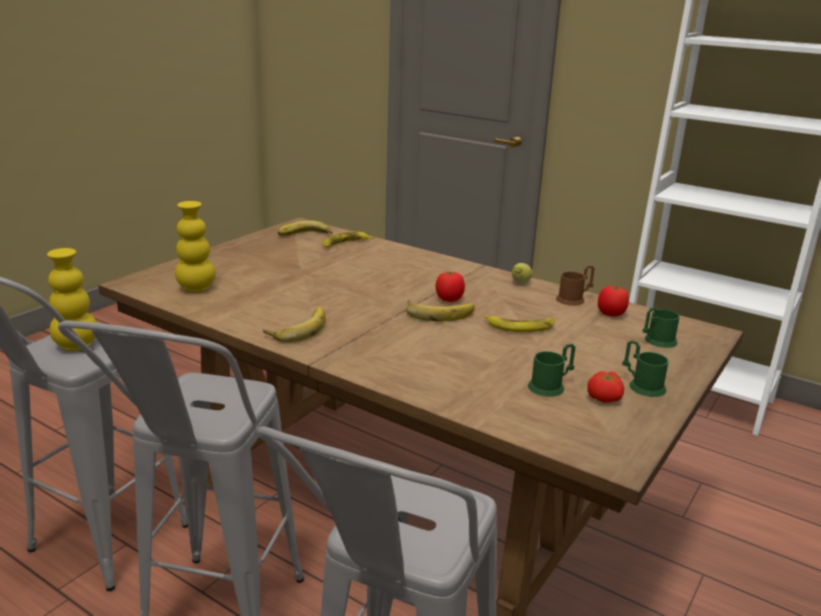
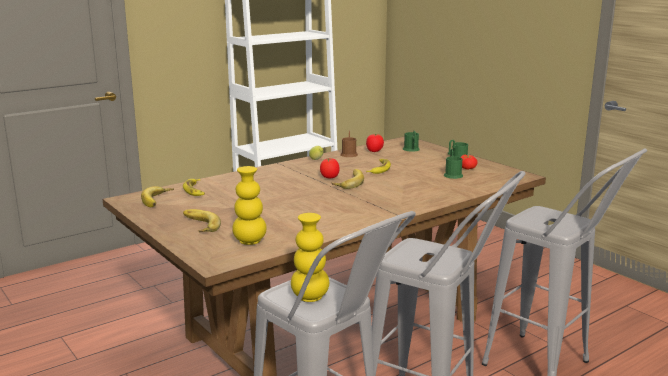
camera: 70 degrees left, 5 degrees down
banana [263,307,326,343] -> banana moved to [183,209,221,233]

